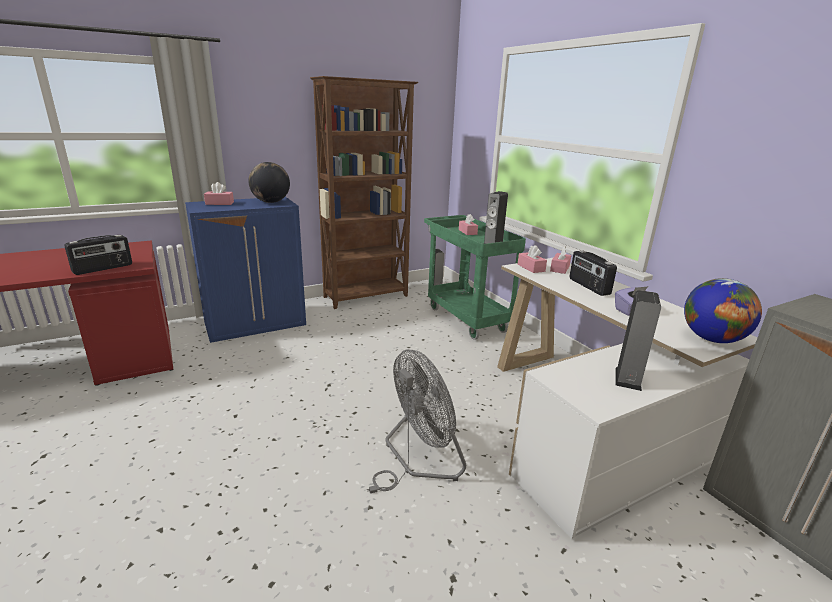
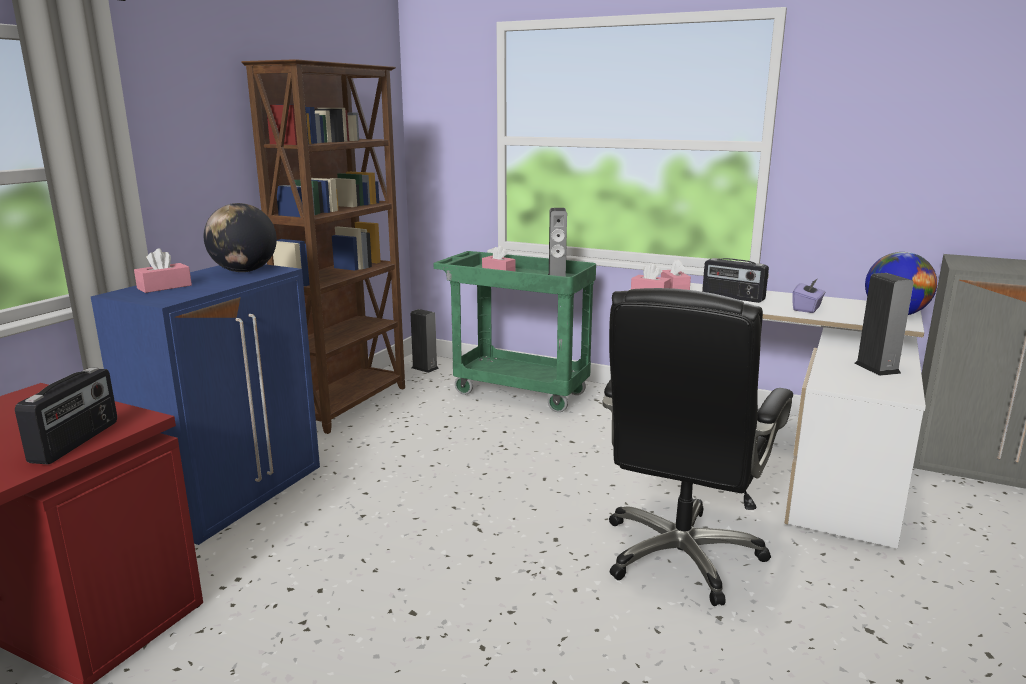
camera: 35 degrees left, 5 degrees down
grey fan [367,350,466,493] -> black office chair [603,288,793,606]

